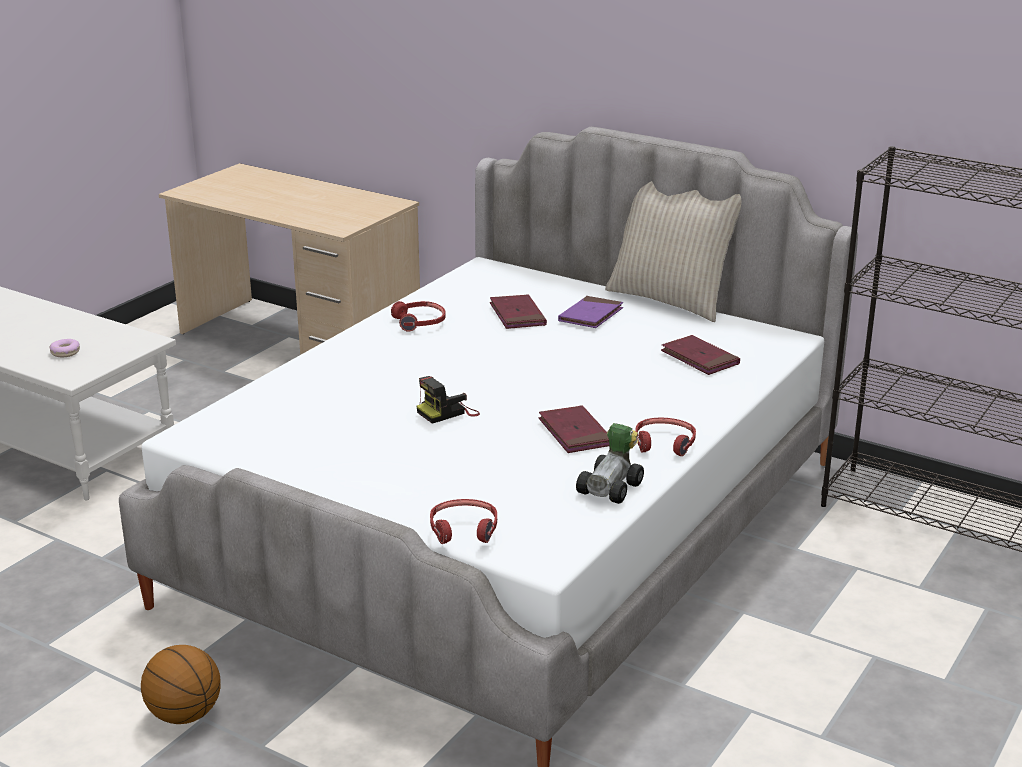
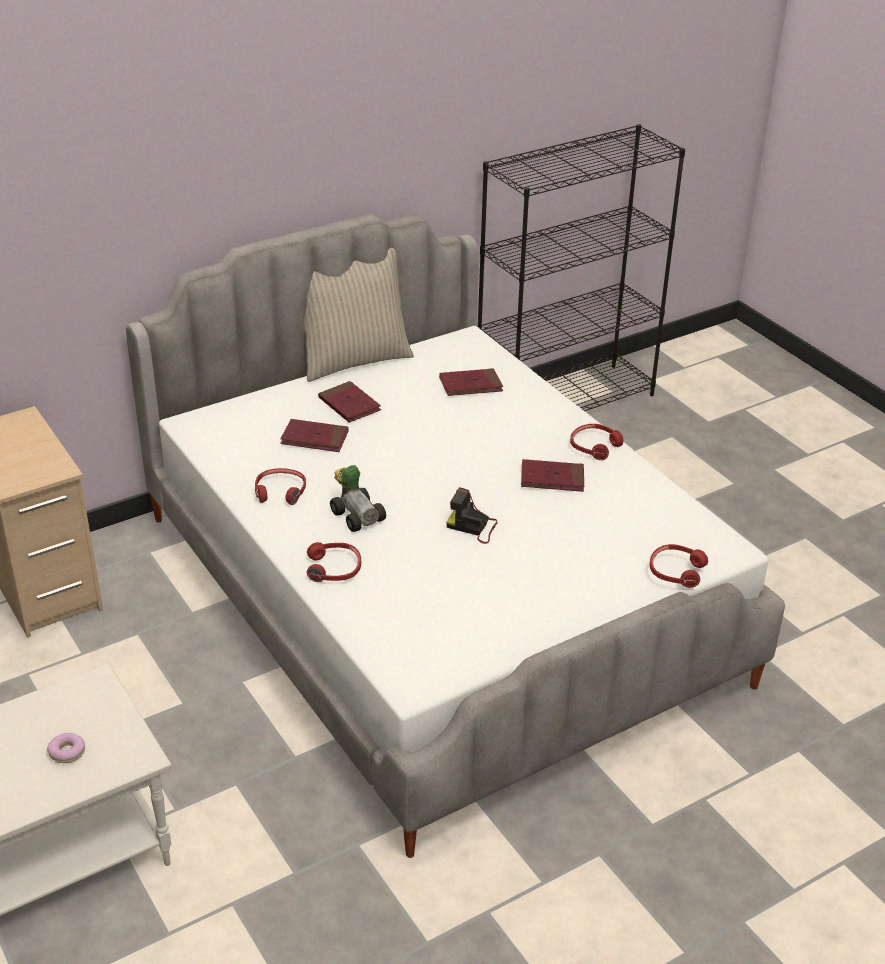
camera: 65 degrees left, 10 degrees up
basketball [141,645,221,724] -> none
camera [416,376,480,424] -> camera turned 120 degrees clockwise [446,487,498,544]
purple book [558,296,623,328] -> red book [318,381,381,422]
toy car [576,423,644,504] -> toy car moved to [330,465,386,532]
none -> red headphones [306,542,361,582]

